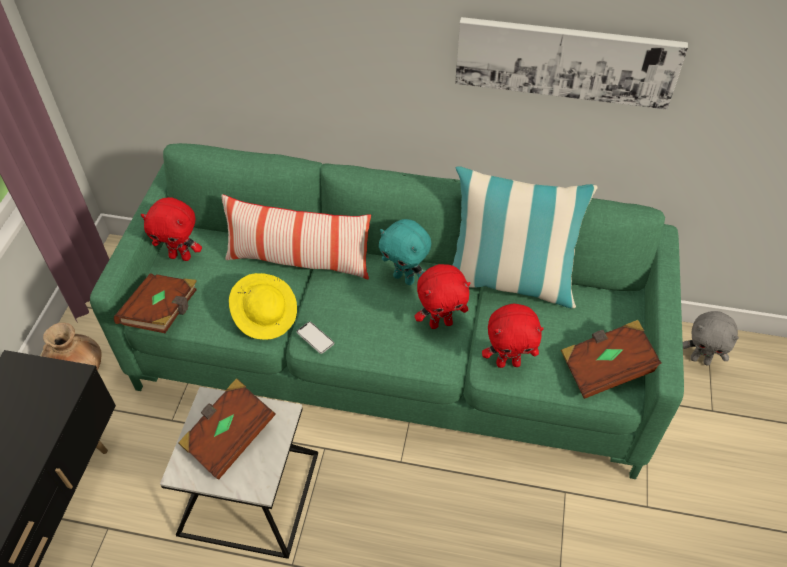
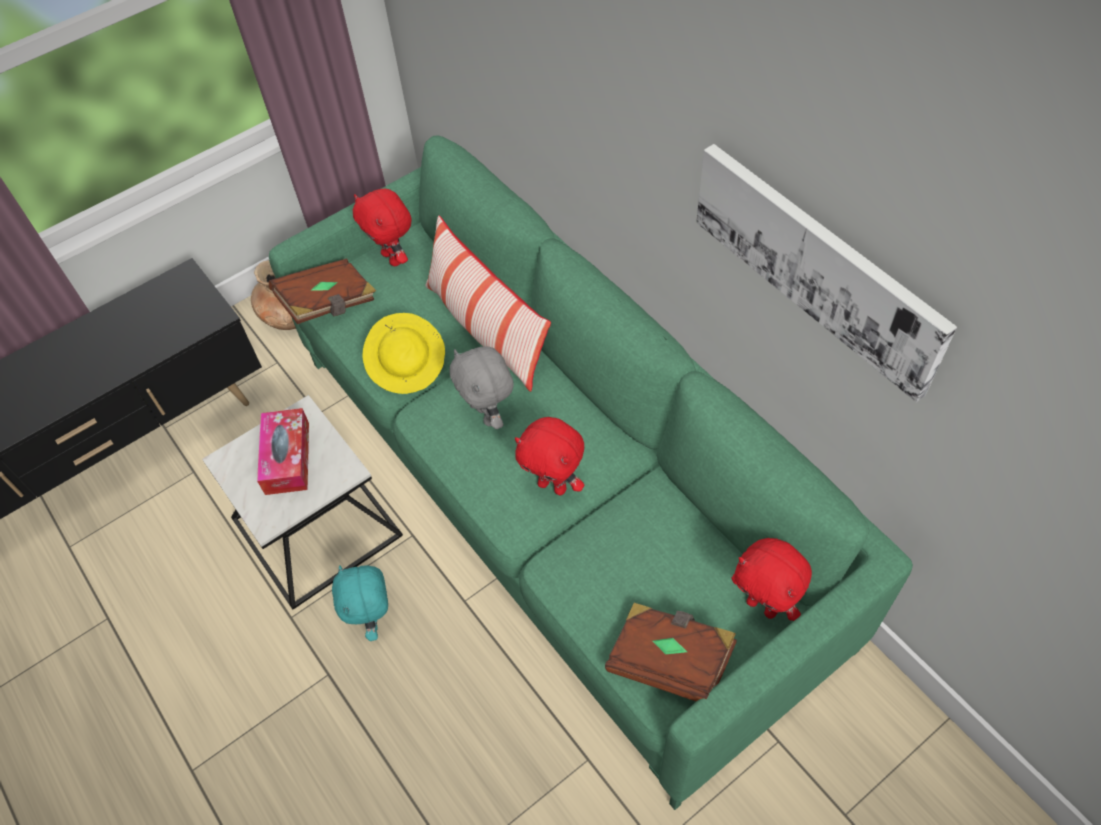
camera: 45 degrees right, 5 degrees up
brown book [178,378,276,480] -> tissue box [257,408,309,495]
phone [296,322,334,354] -> none
turquoise plush toy [379,219,431,285] -> turquoise plush toy moved to [332,565,388,641]
pillow [452,166,597,308] -> none
red plush toy [482,303,544,368] -> red plush toy moved to [732,538,812,621]
grey plush toy [683,311,739,366] -> grey plush toy moved to [449,346,514,429]

